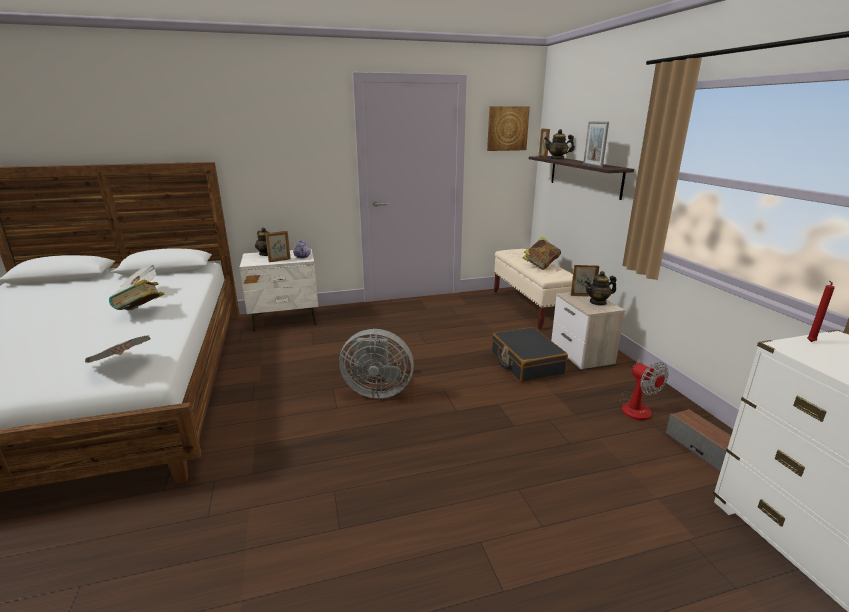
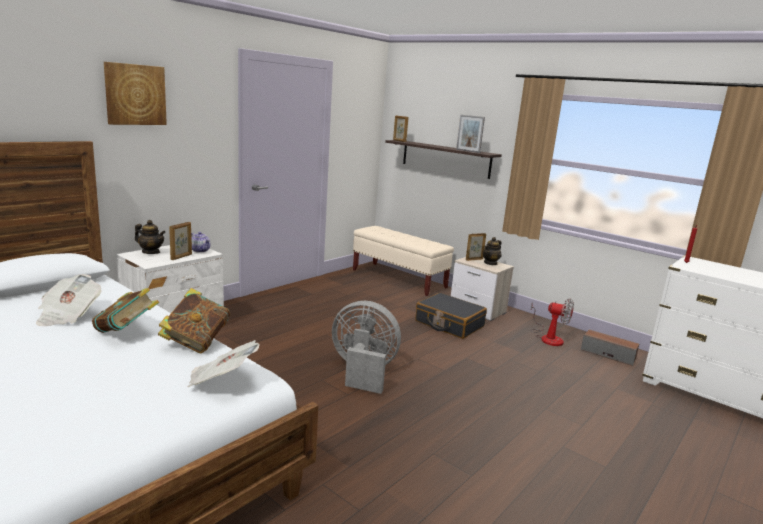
camera: 35 degrees left, 5 degrees down
grey fan [339,329,414,399] -> grey fan turned 135 degrees counterclockwise [332,301,401,394]
picture [487,106,530,151] -> picture moved to [104,62,167,125]
book [523,237,561,270] -> book moved to [158,288,230,353]
teapot [544,129,575,160] -> none

